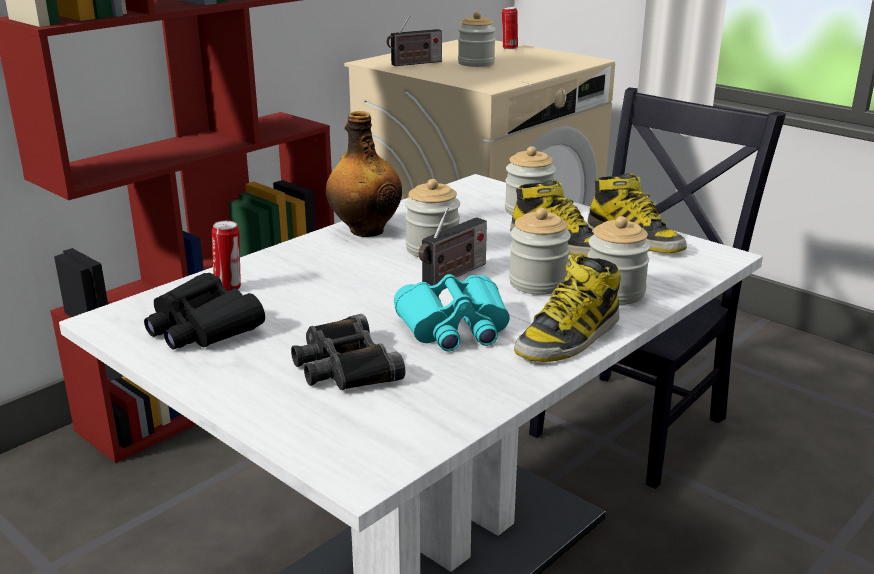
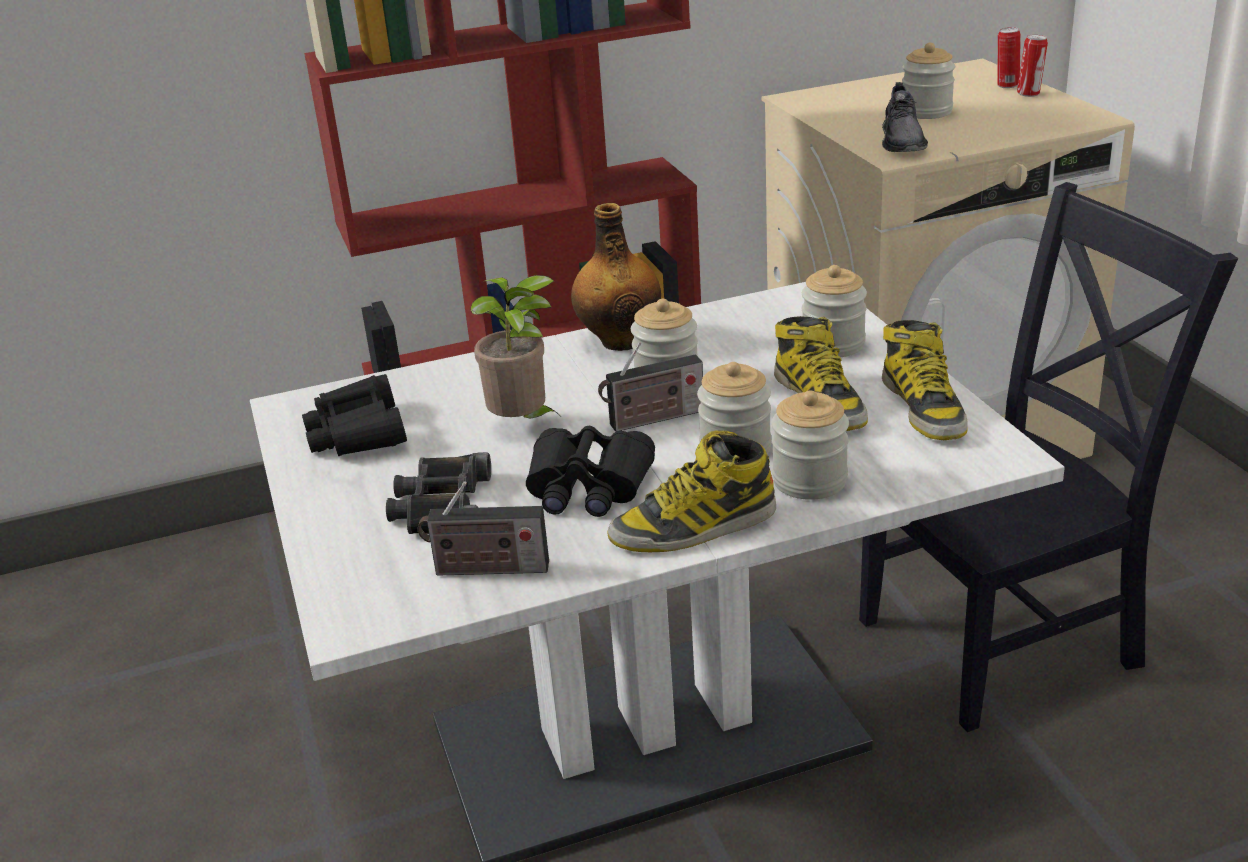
camera: 30 degrees right, 5 degrees up
can [212,221,241,291] -> can moved to [1017,34,1048,97]
radio [387,15,442,66] -> radio moved to [418,481,549,576]
turquoise binoculars [394,274,510,351] -> black binoculars [526,426,655,517]
none -> potted plant [471,275,560,419]
none -> grey shoe [882,82,928,152]

